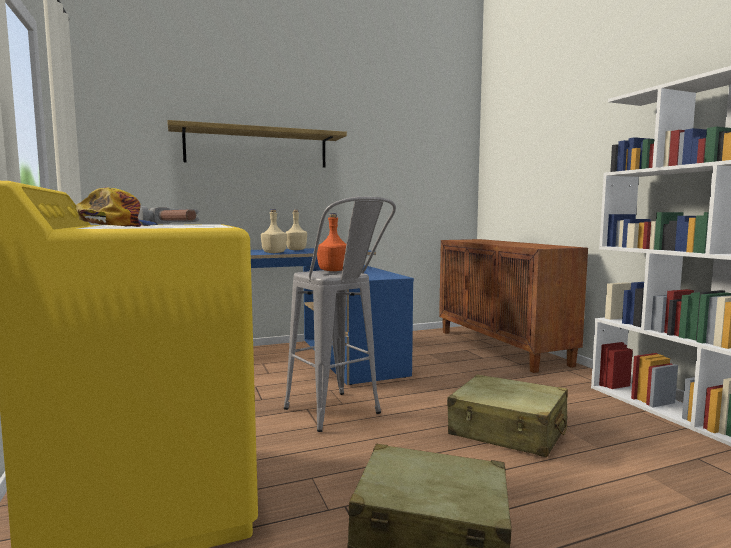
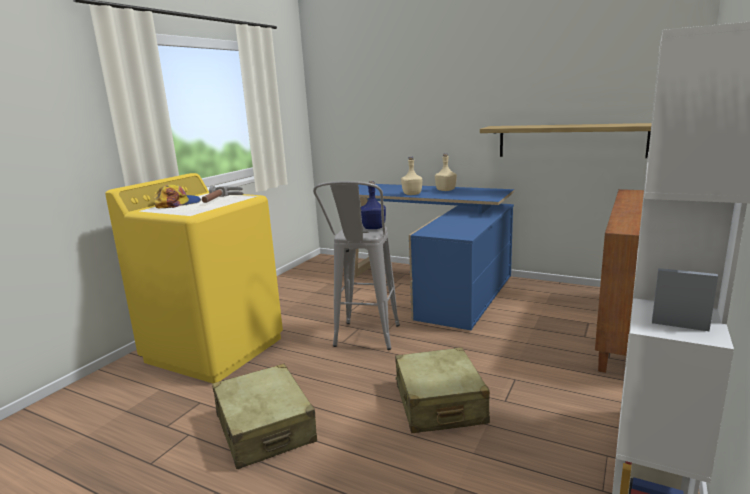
camera: 50 degrees right, 10 degrees up
shelf [167,120,347,168] -> shelf moved to [480,123,652,158]
orange bottle [317,213,346,271] -> blue bottle [361,181,386,229]

